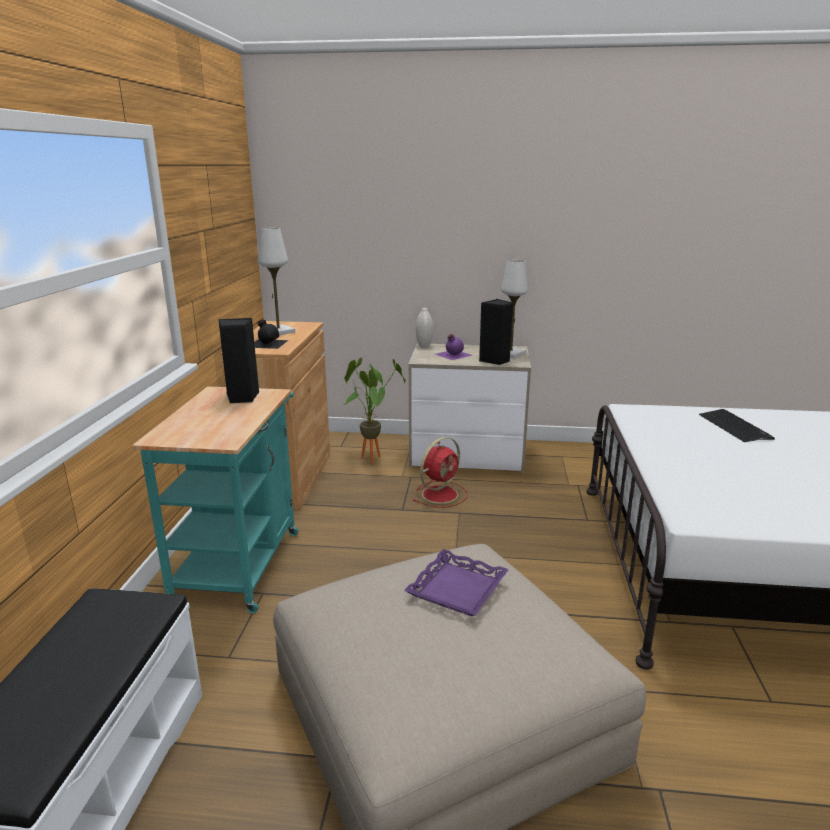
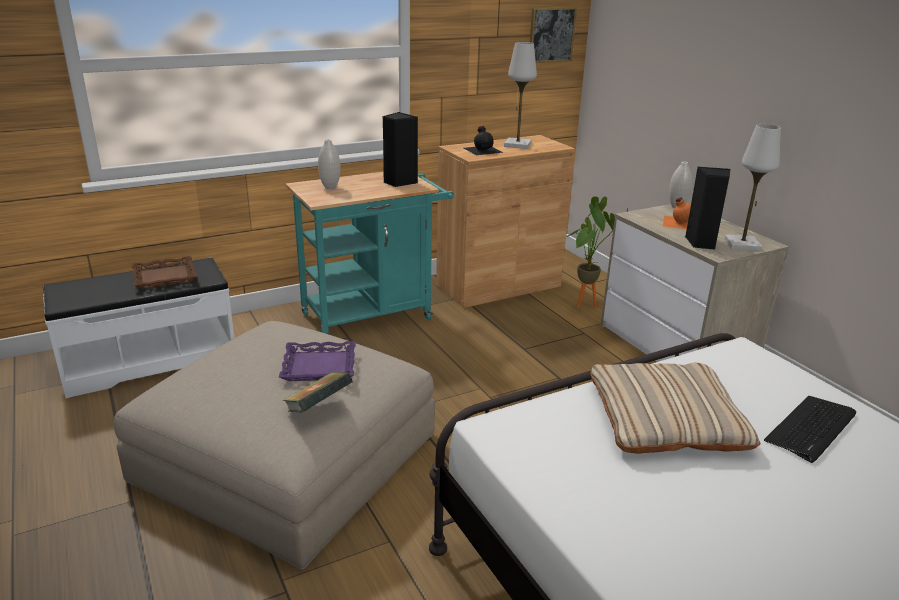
camera: 55 degrees right, 5 degrees up
red fan [412,437,468,508] -> none
purple bottle [435,334,472,360] -> orange bottle [663,197,691,229]
none -> brown tray [131,256,198,289]
none -> book [283,372,353,413]
none -> white vase [318,139,340,189]
none -> picture [530,7,577,63]
none -> beige pillow [590,363,761,454]

